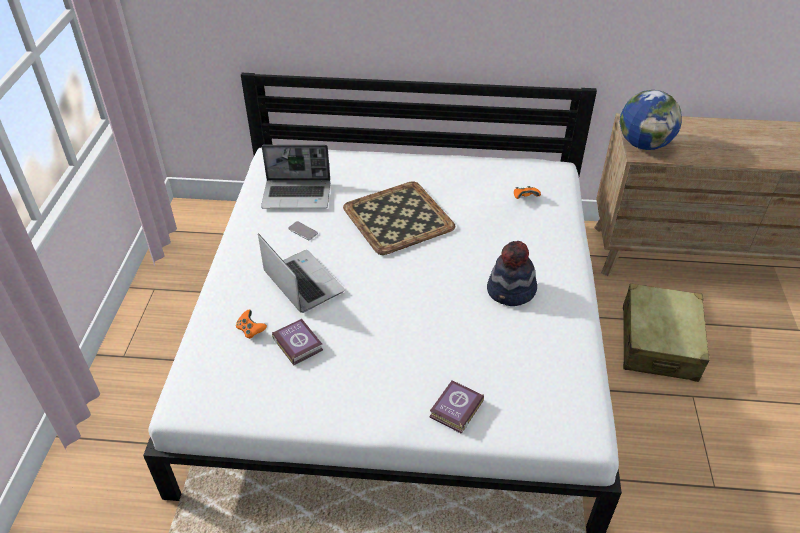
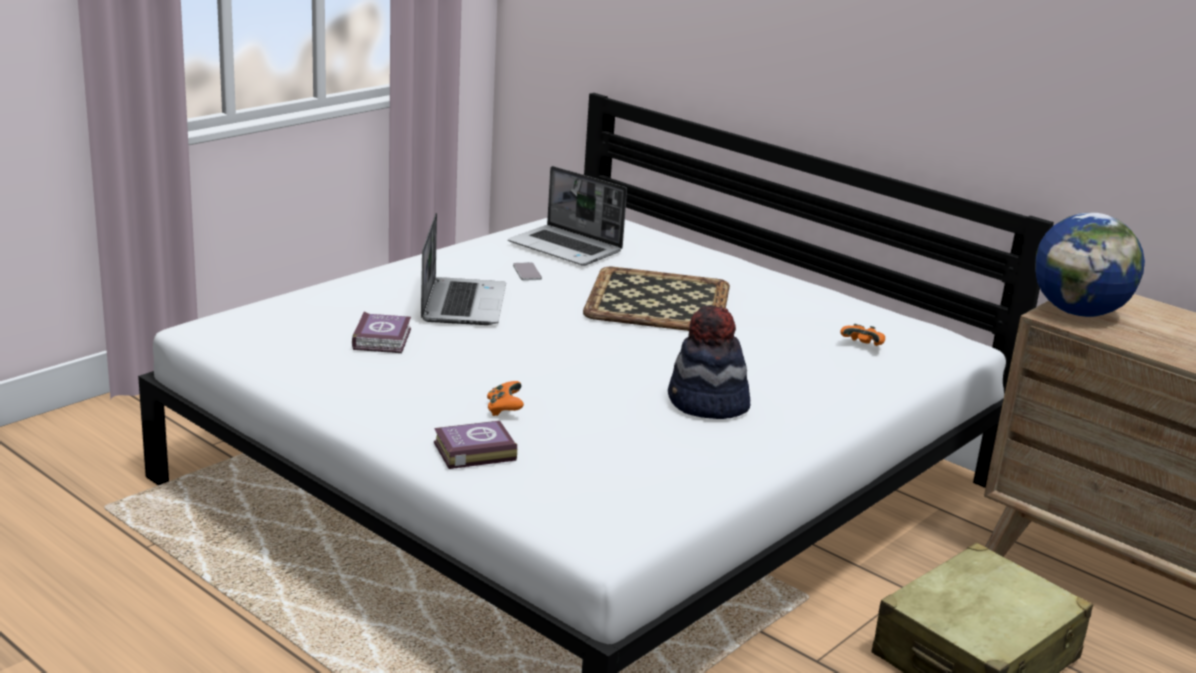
camera: 35 degrees right, 20 degrees down
orange game controller [236,309,267,339] -> orange game controller moved to [487,381,524,416]

